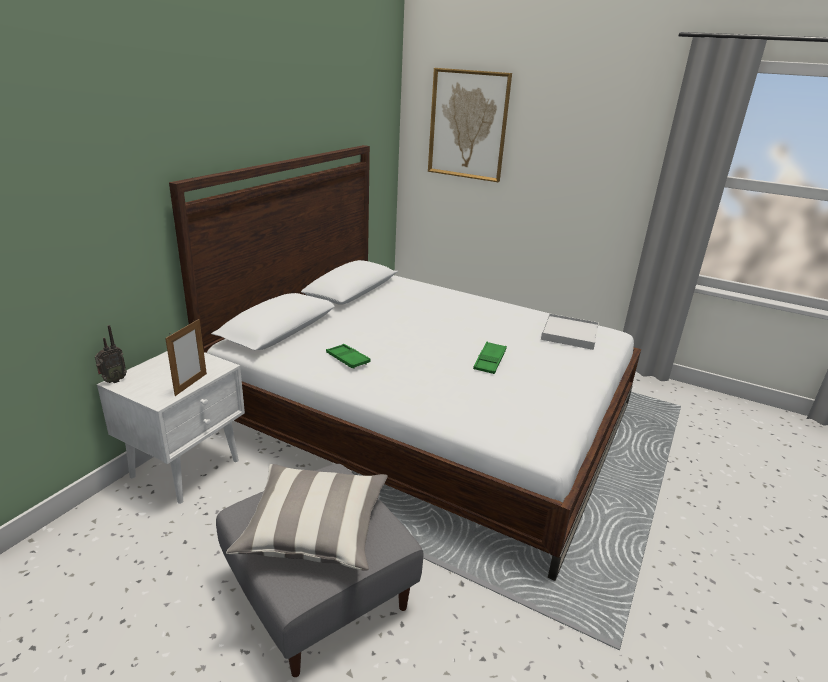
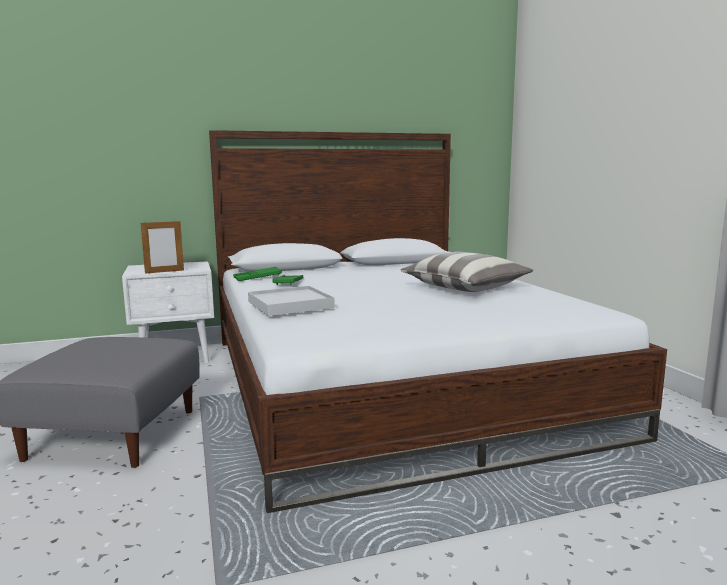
camera: 45 degrees right, 15 degrees down
radio [95,325,127,383] -> none
pillow [226,464,388,571] -> pillow moved to [401,252,533,292]
picture [428,68,512,182] -> none
green tray [473,342,507,374] -> green tray moved to [233,267,282,281]
white tray [541,313,599,350] -> white tray moved to [248,286,335,316]

